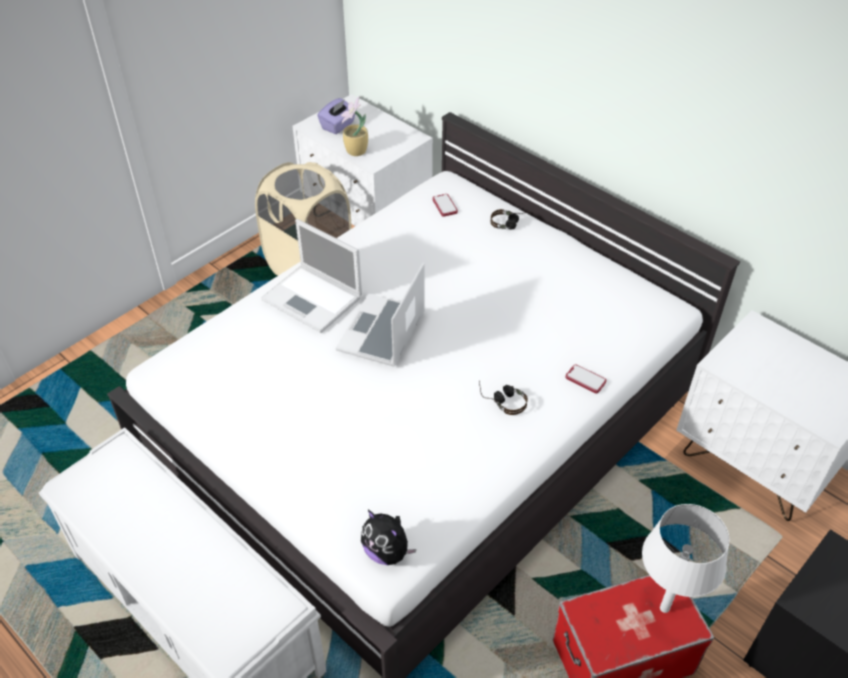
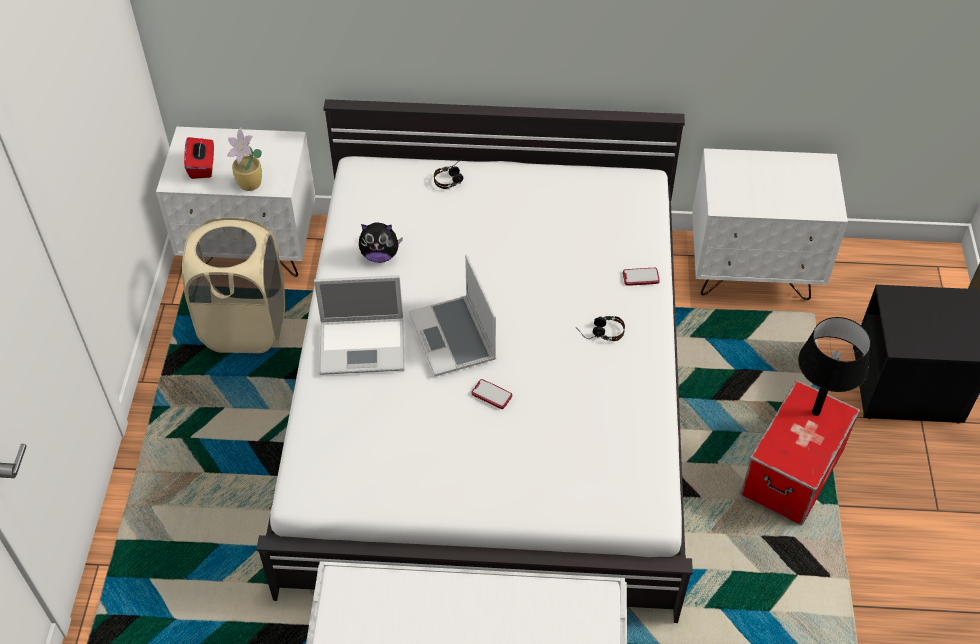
camera: 40 degrees left, 5 degrees up
purple tissue box [317,98,357,134] -> red tissue box [184,137,214,179]
plush toy [361,510,417,565] -> plush toy moved to [359,222,403,263]
phone [432,194,458,217] -> phone moved to [472,379,512,409]
white table lamp [642,504,730,613] -> black table lamp [798,317,871,416]

